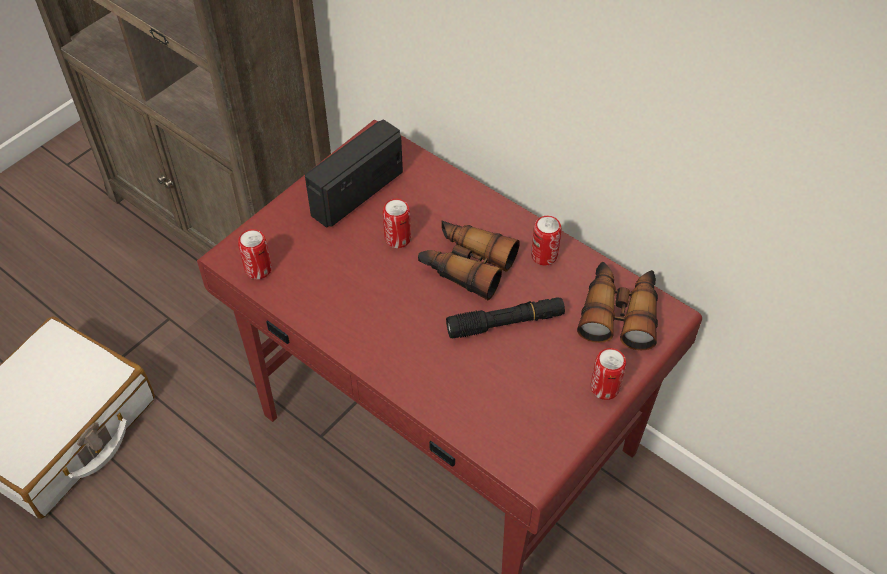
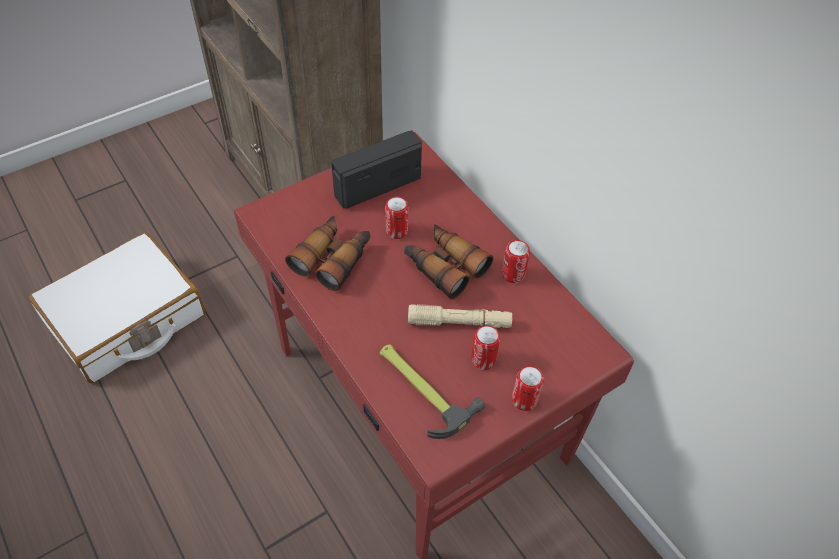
camera: 15 degrees right, 0 degrees up
can [238,229,272,279] -> can moved to [471,325,500,370]
black flashlight [446,297,565,338] -> beige flashlight [408,304,512,328]
binoculars [577,262,658,350] -> binoculars moved to [285,216,370,291]
none -> hammer [380,344,486,439]

